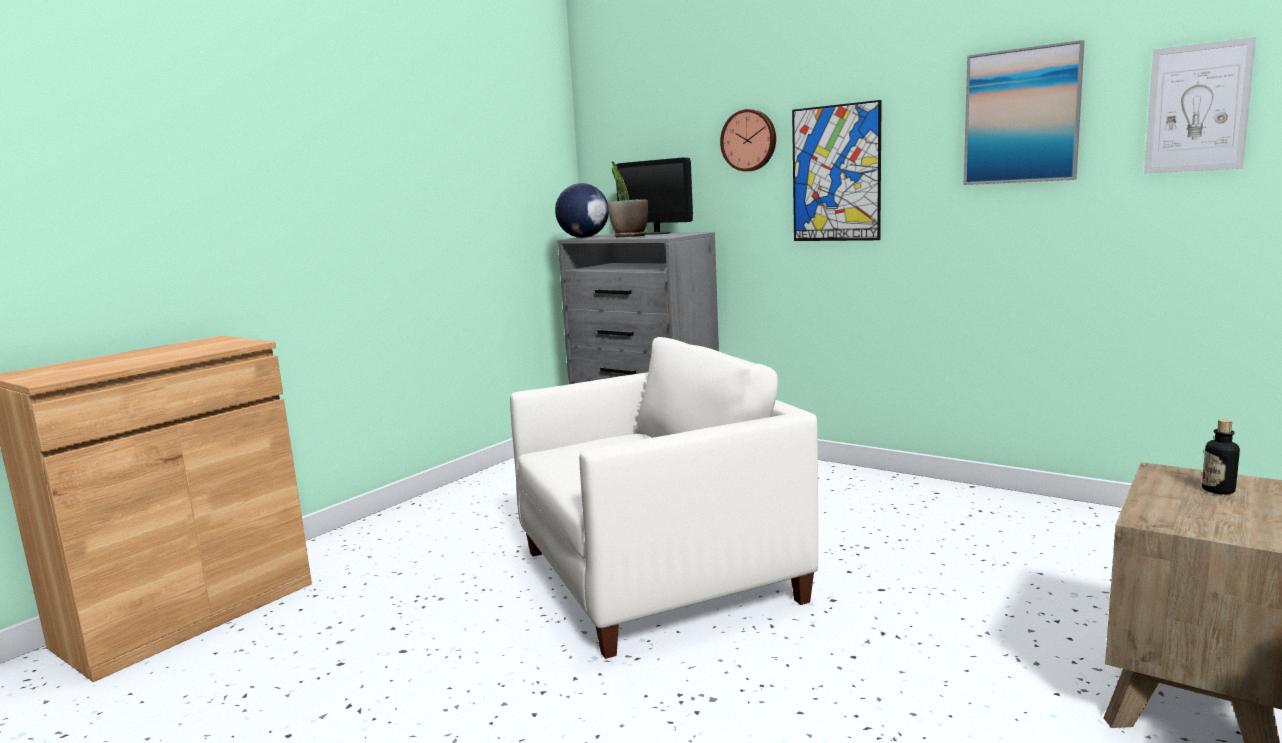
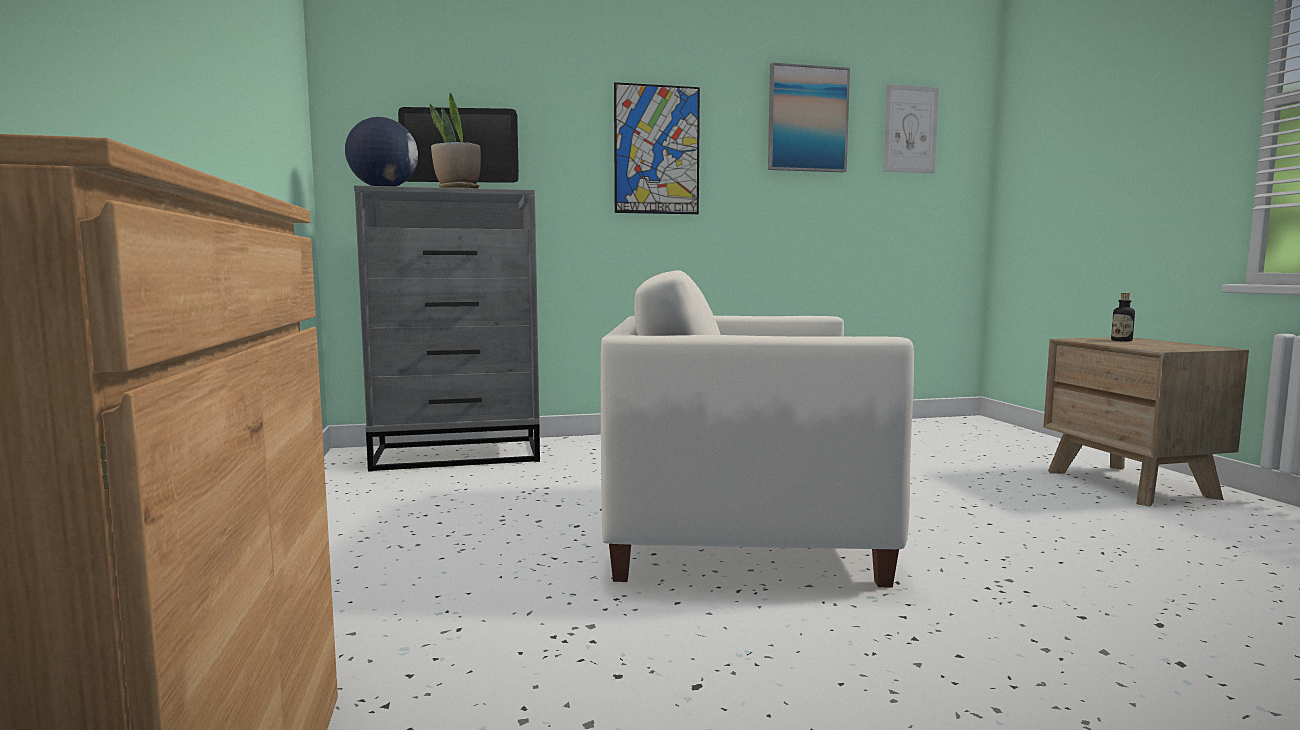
camera: 50 degrees left, 5 degrees down
white armchair [510,337,818,659] -> white armchair turned 105 degrees counterclockwise [601,270,914,588]
wall clock [720,109,776,171] -> none

